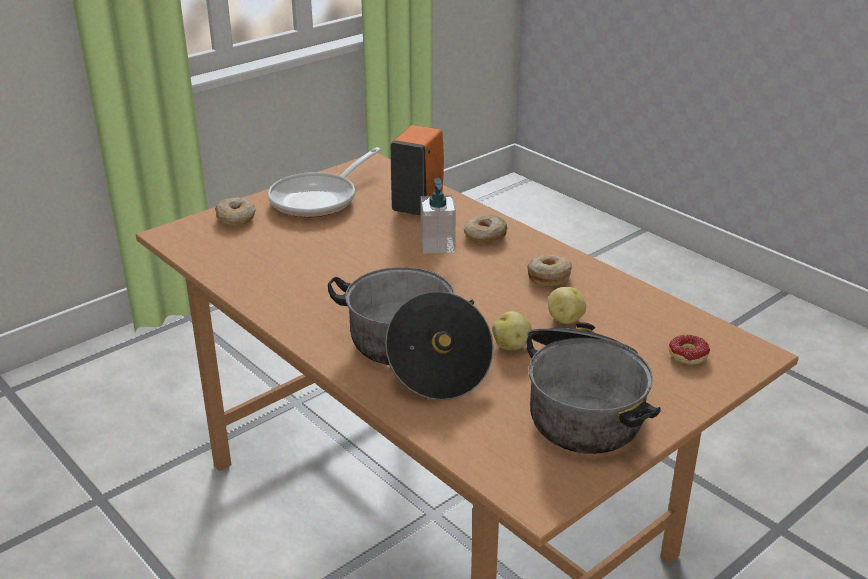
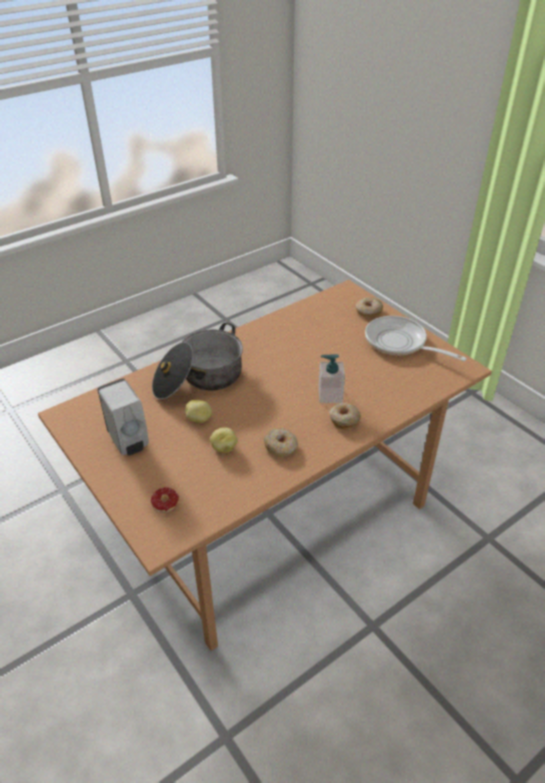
camera: 95 degrees right, 10 degrees up
orange soap dispenser [390,125,444,216] -> none
cooking pot [527,322,661,454] -> white soap dispenser [97,378,149,456]

